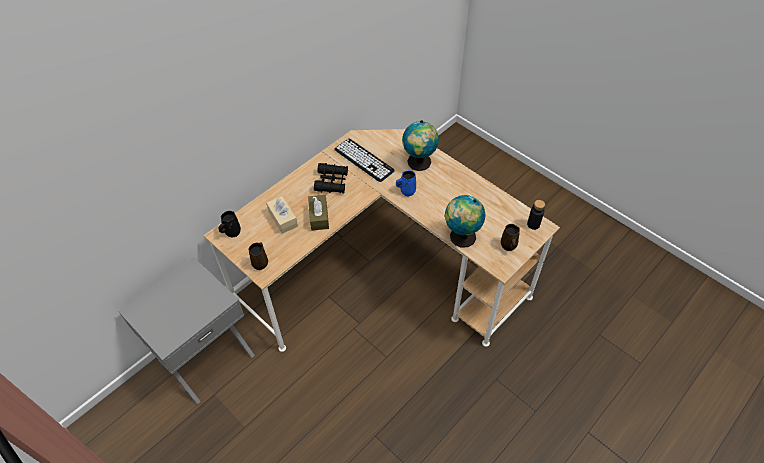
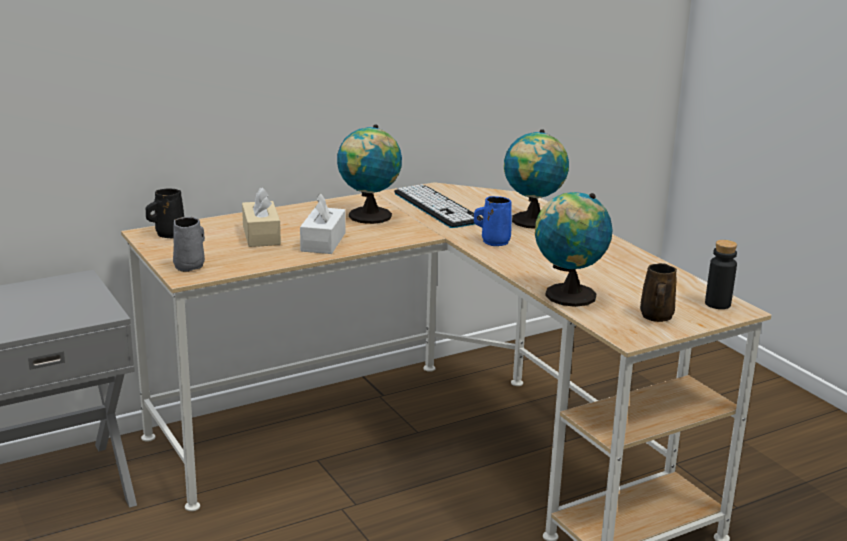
camera: 15 degrees right, 30 degrees down
brown mug [248,242,268,270] -> grey mug [173,217,205,272]
brown tissue box [308,195,329,231] -> white tissue box [300,193,346,254]
black binoculars [314,163,348,193] -> globe [337,124,402,224]

